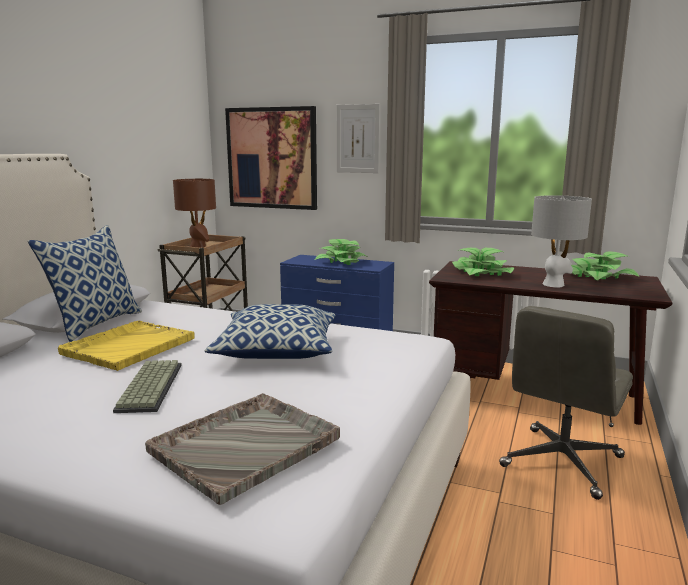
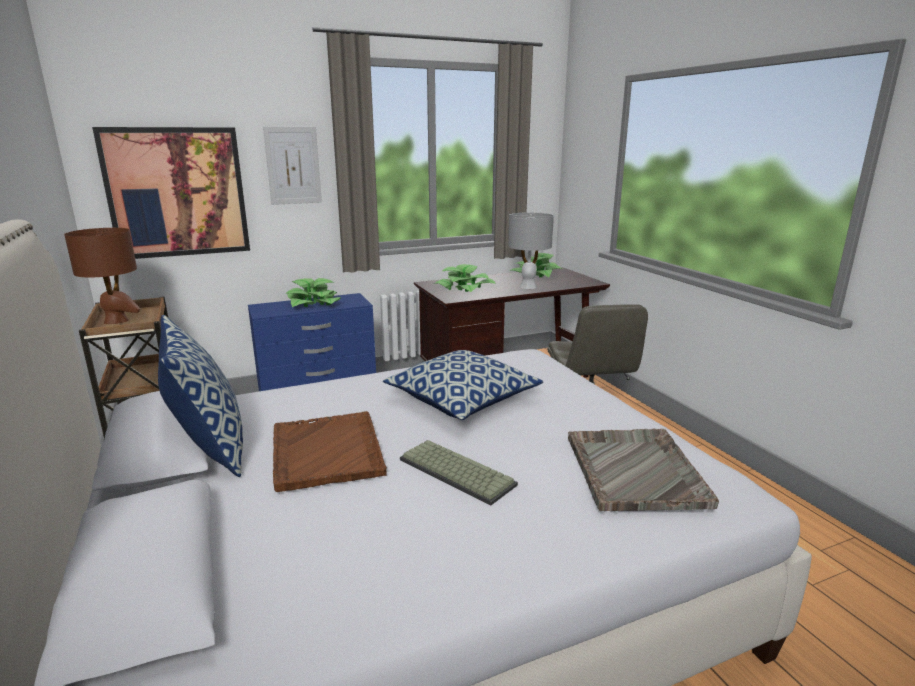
camera: 45 degrees left, 5 degrees up
yellow tray [58,321,195,371] -> brown tray [273,411,387,492]

